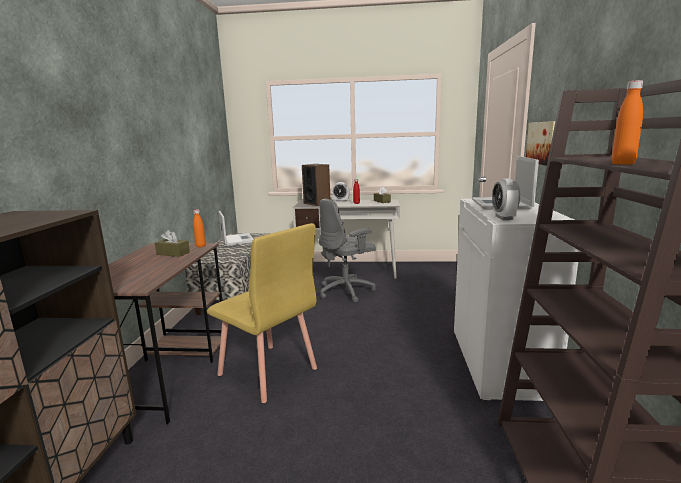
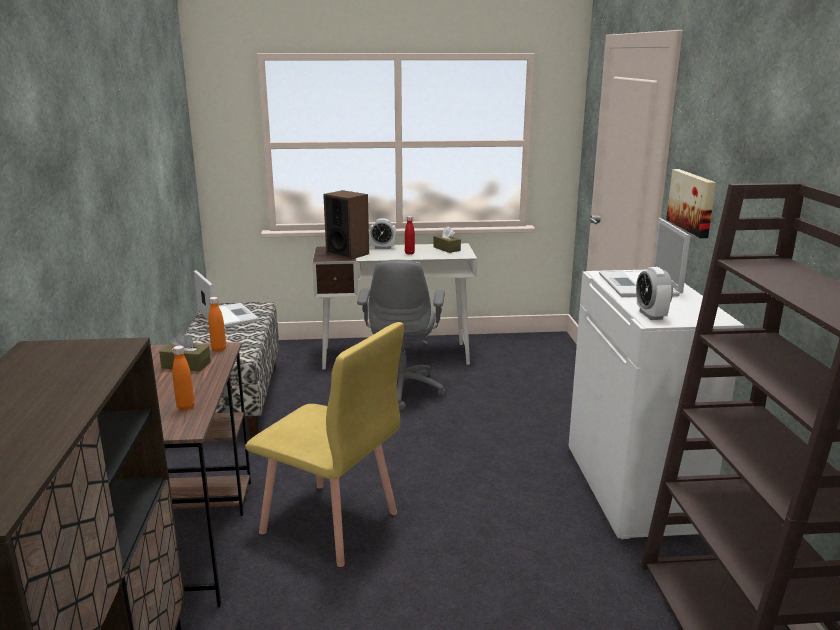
camera: 10 degrees left, 5 degrees up
grey office chair [319,199,376,302] -> grey office chair turned 45 degrees counterclockwise [357,260,446,410]
orange bottle [611,80,643,165] -> orange bottle moved to [172,346,194,411]

